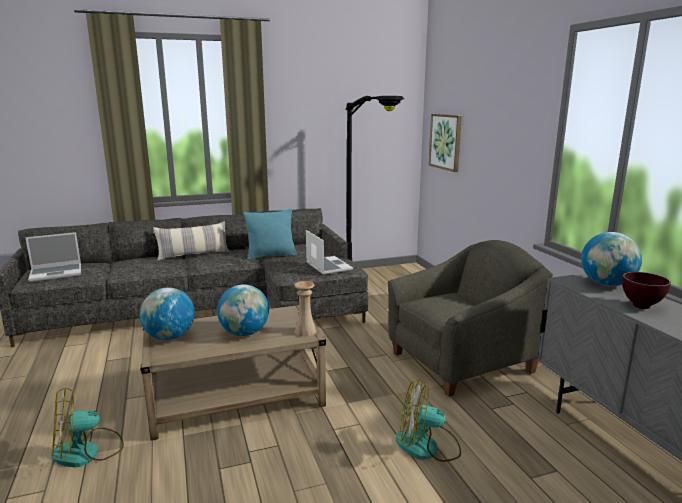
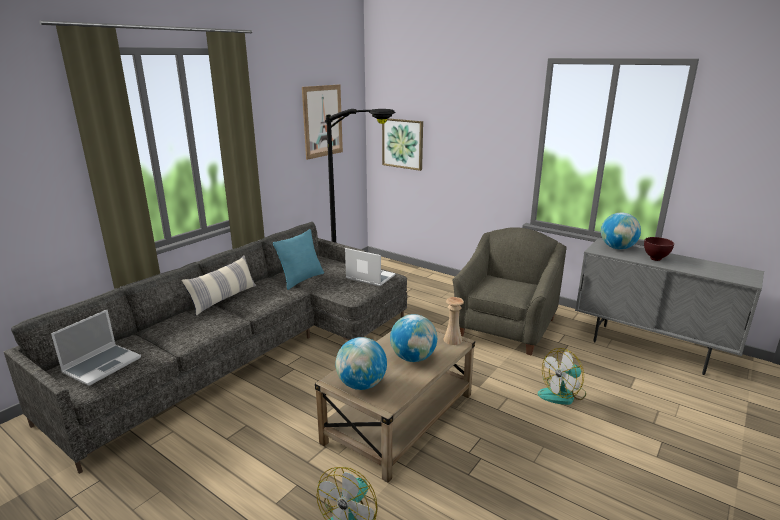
camera: 35 degrees left, 5 degrees up
none -> picture [302,84,343,160]

